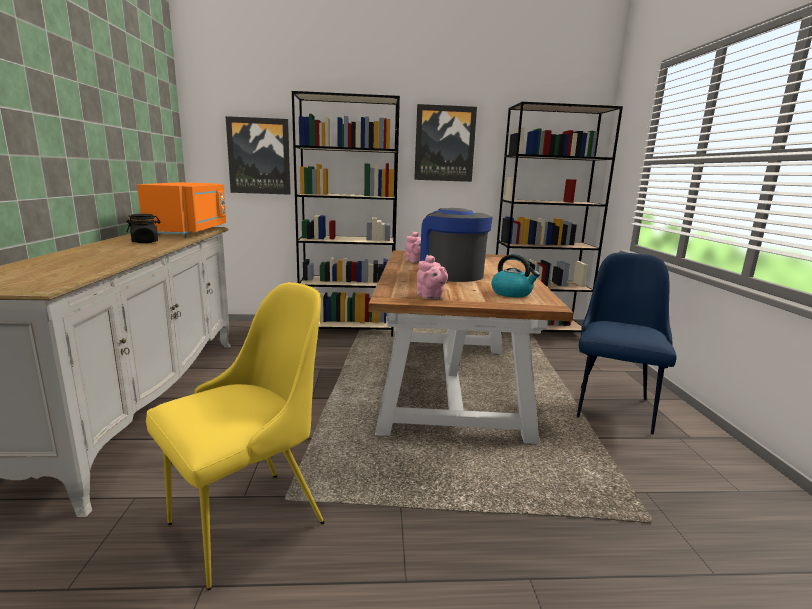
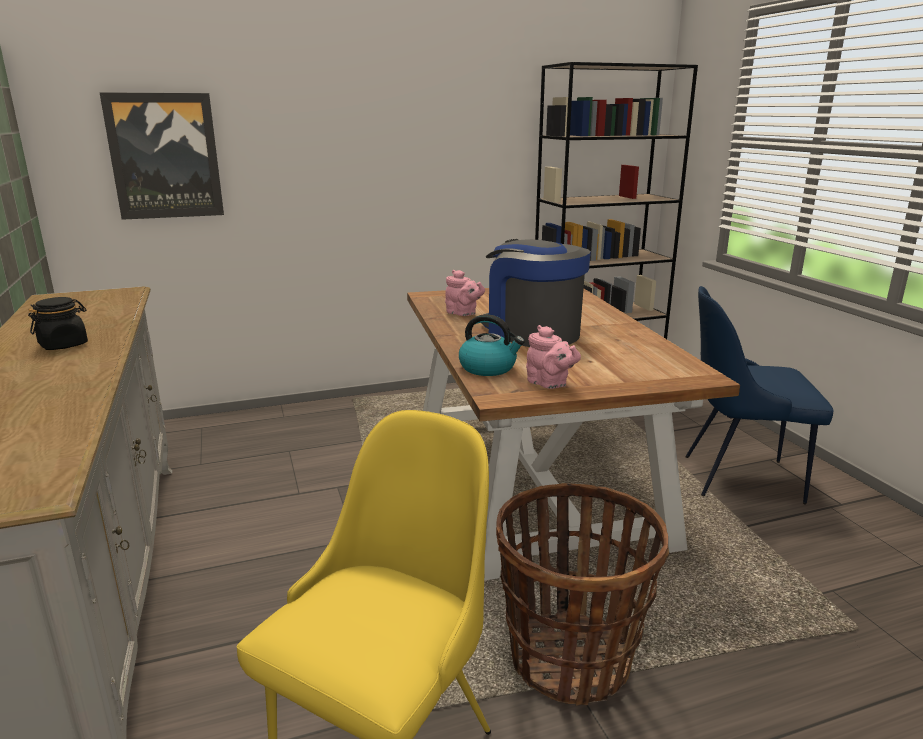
camera: 15 degrees left, 5 degrees up
orange microwave [137,182,226,236] -> none
beige bookcase [292,91,400,337] -> none
picture [414,104,477,182] -> none
kettle [491,254,540,297] -> kettle moved to [459,314,525,376]
blue chair [577,253,677,434] -> blue chair turned 90 degrees counterclockwise [685,286,833,505]
none -> basket [496,483,669,706]

